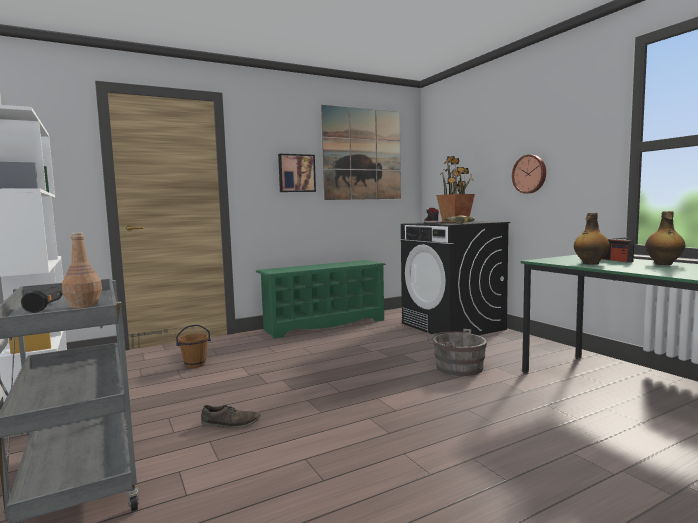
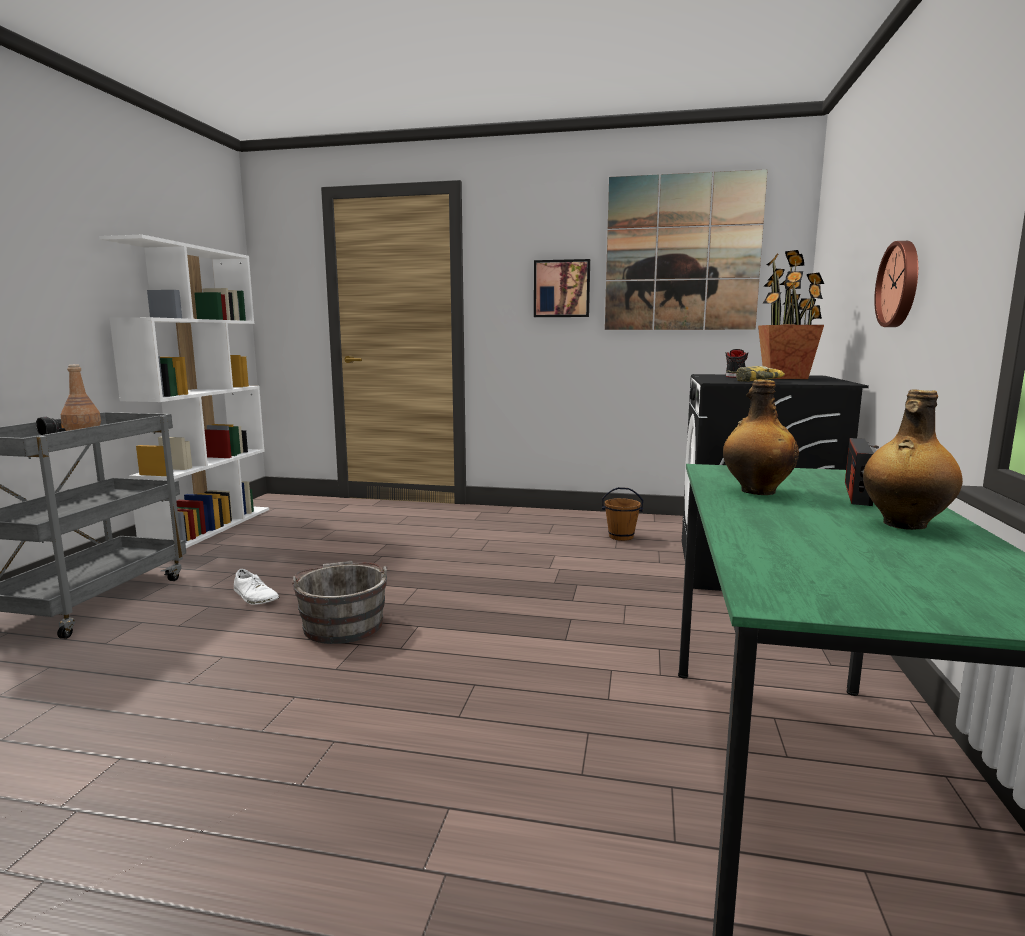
camera: 40 degrees right, 5 degrees up
brown bucket [176,325,211,368] -> brown bucket moved to [602,487,643,541]
brown shoe [201,405,261,428] -> white shoe [234,569,279,605]
green shoe rack [256,260,386,339] -> none
grey bucket [427,329,487,376] -> grey bucket moved to [292,561,388,644]

